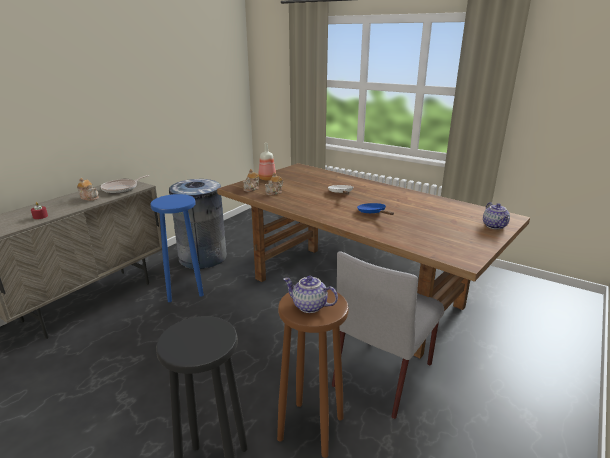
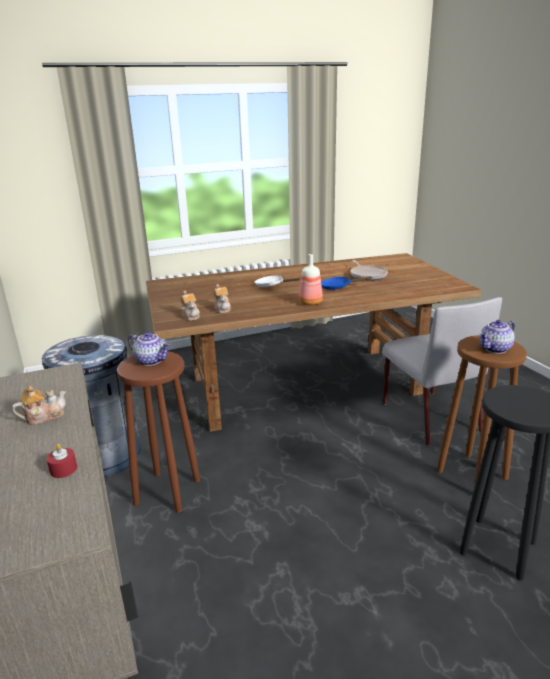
camera: 55 degrees left, 0 degrees up
frying pan [101,175,149,193] -> frying pan moved to [350,260,388,280]
blue stool [150,194,204,302] -> brown stool [117,351,200,513]
bottle [258,143,276,180] -> bottle moved to [298,254,323,305]
teapot [483,202,510,229] -> teapot moved to [128,332,170,366]

